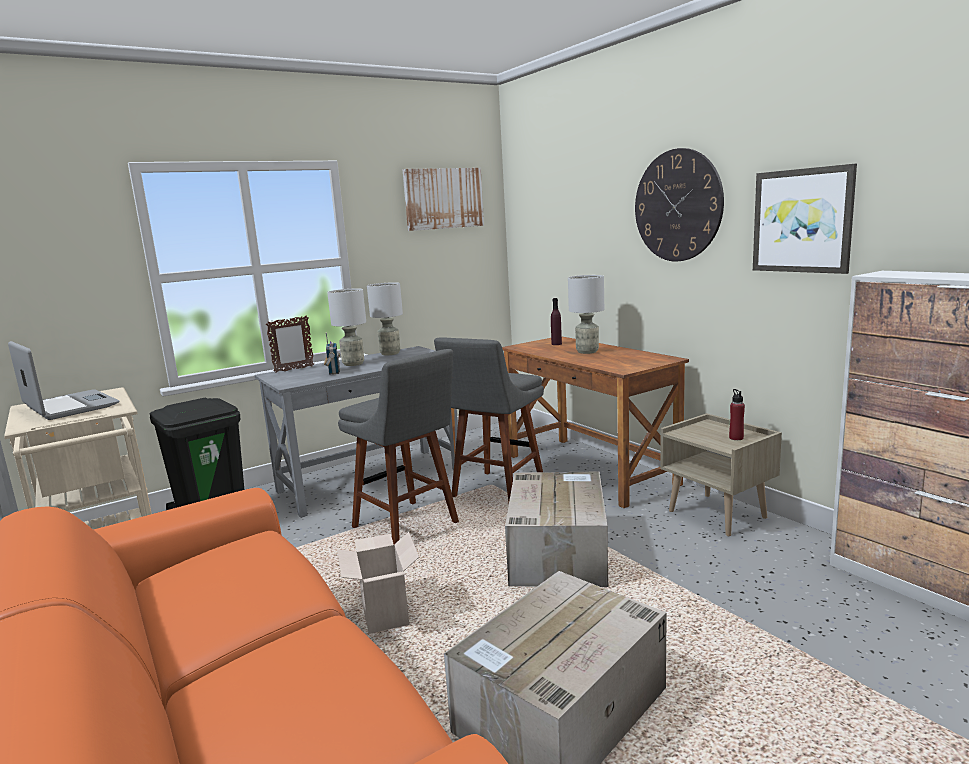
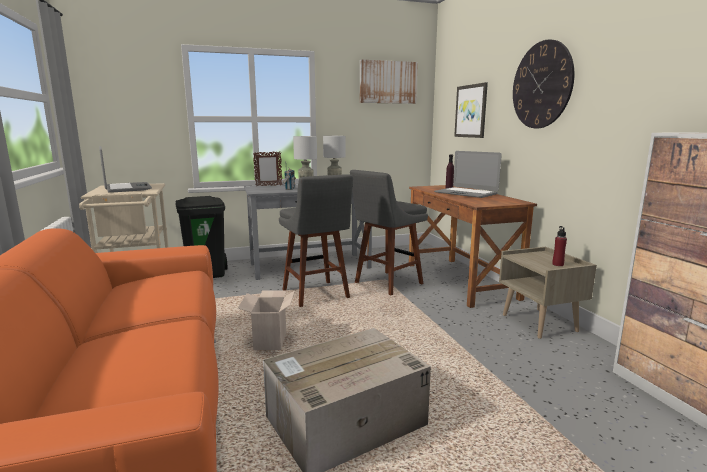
camera: 15 degrees right, 0 degrees up
cardboard box [505,471,608,587] -> none
grey table lamp [568,275,604,354] -> laptop [434,151,502,198]
picture [753,164,857,274] -> picture moved to [454,82,488,138]

